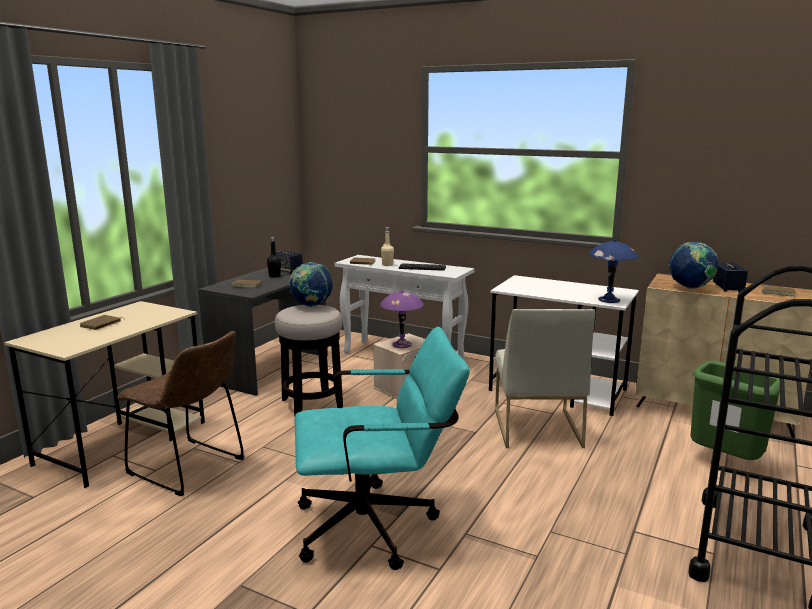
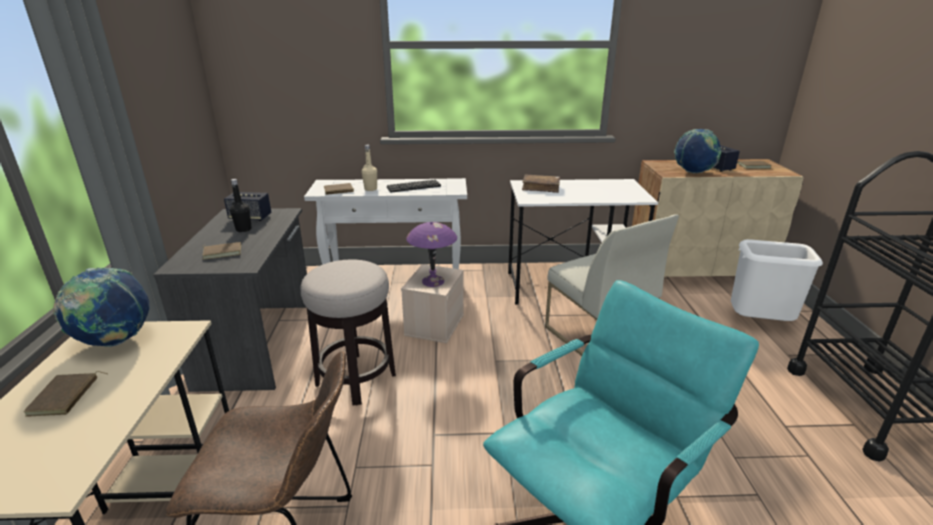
camera: 30 degrees left, 10 degrees up
globe [289,262,333,307] -> globe moved to [53,267,149,347]
blue table lamp [589,239,638,303] -> none
green trash can [690,361,780,460] -> white trash can [731,239,823,321]
none -> brown book [522,174,560,193]

